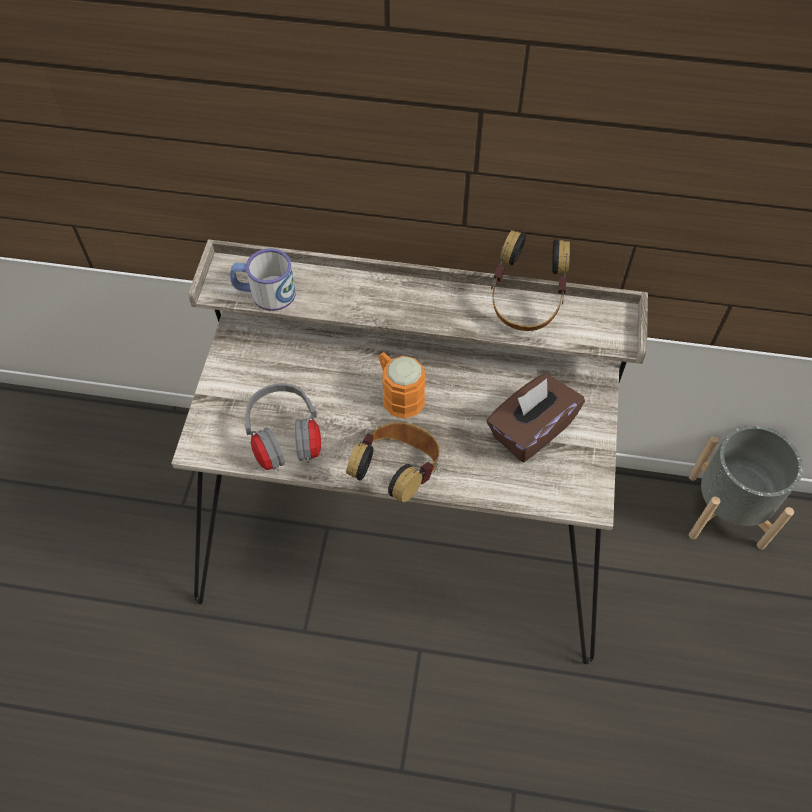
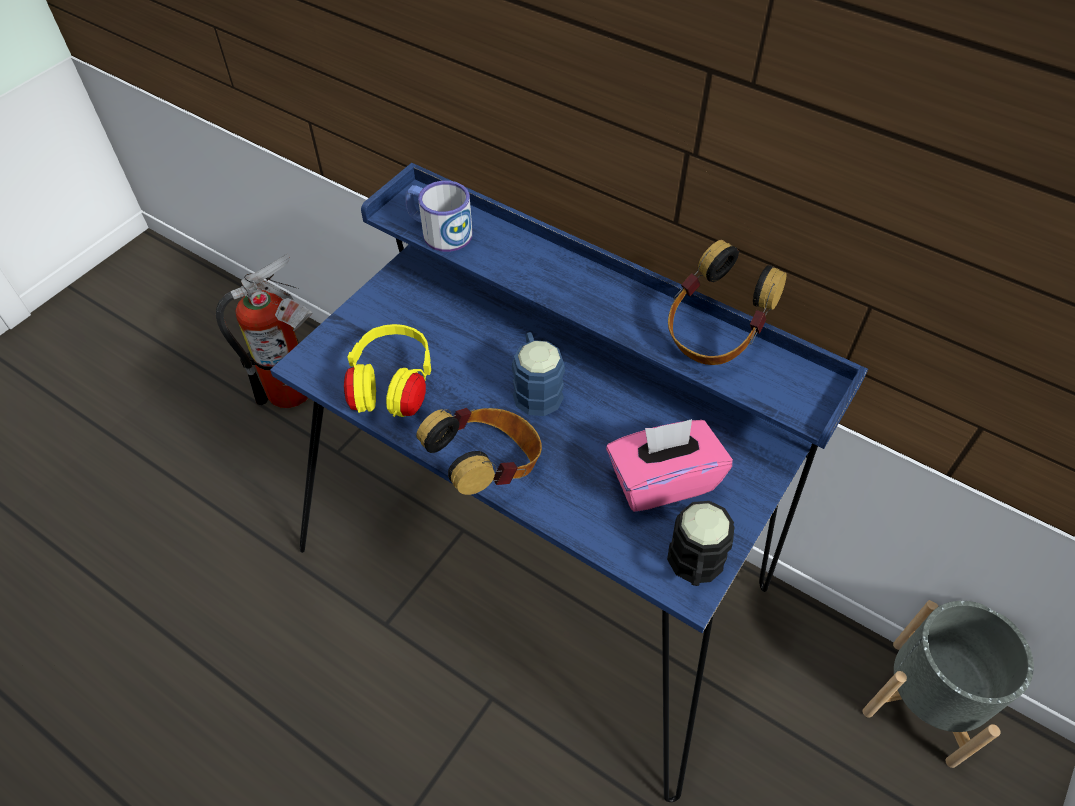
camera: 25 degrees right, 5 degrees down
beige desk [171,239,648,664] -> blue desk [270,163,868,802]
grey headphones [244,384,321,471] -> yellow headphones [344,324,431,417]
orange mug [378,352,426,419] -> blue mug [512,332,565,416]
brown tissue box [487,373,585,462] -> pink tissue box [606,419,733,512]
none -> fire extinguisher [216,254,312,408]
none -> black mug [667,501,734,586]

